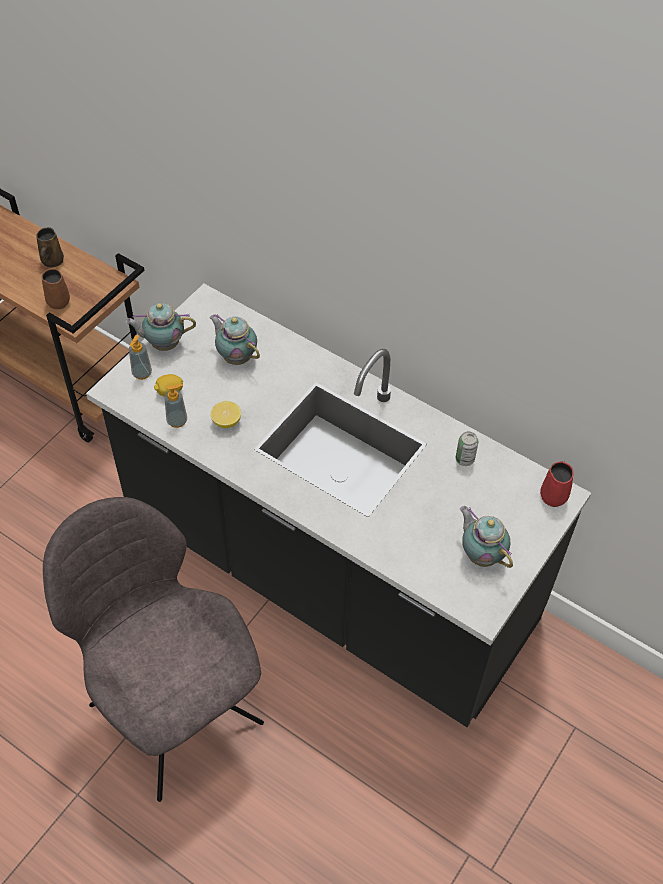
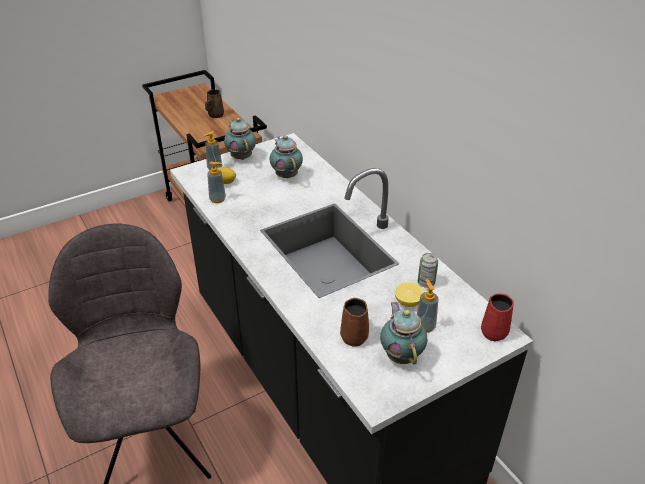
camera: 25 degrees right, 15 degrees down
brown mug [42,269,70,309] -> brown mug moved to [340,298,369,347]
teapot [125,303,196,351] -> teapot turned 45 degrees clockwise [224,118,256,160]
lemon [210,401,241,428] -> lemon moved to [394,282,424,307]
none -> soap dispenser [417,279,438,333]

